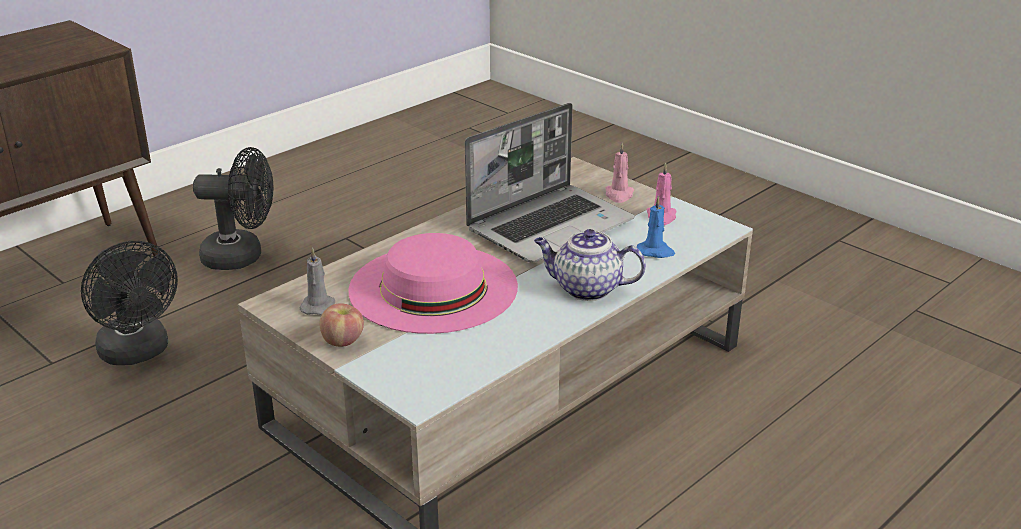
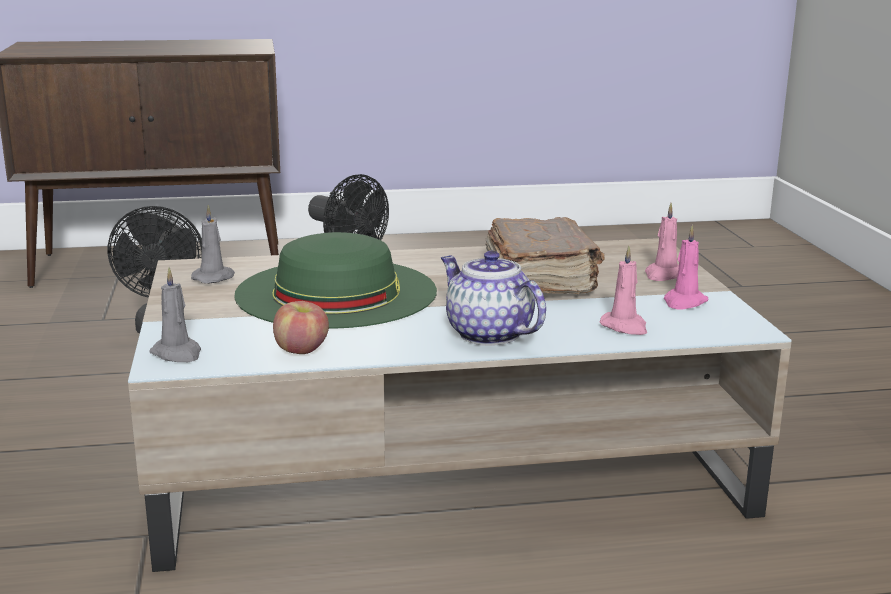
camera: 35 degrees right, 10 degrees down
apple [319,304,364,347] -> apple moved to [273,301,329,354]
pink hat [349,233,518,334] -> green hat [234,232,437,329]
laptop [465,103,634,263] -> brown book [485,217,604,294]
blue candle [637,195,675,258] -> pink candle [600,246,647,335]
none -> grey candle [149,267,201,362]

